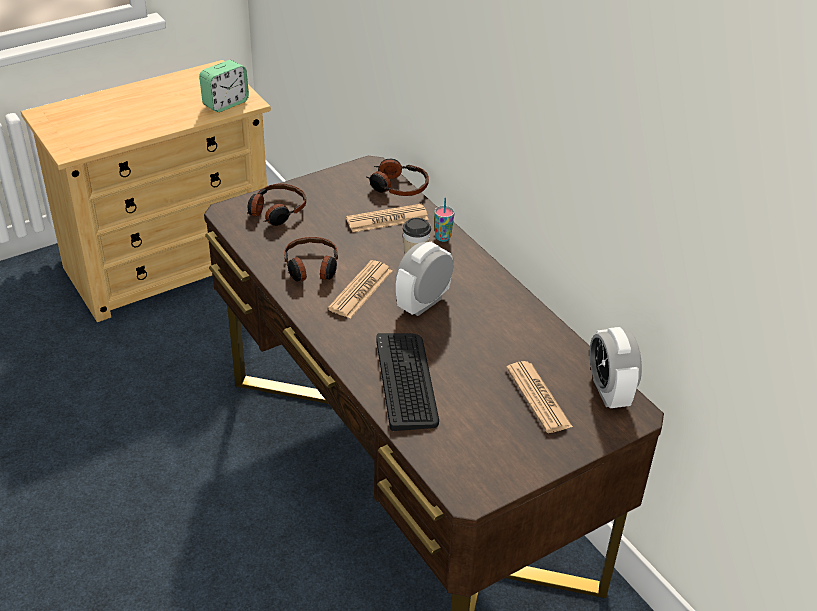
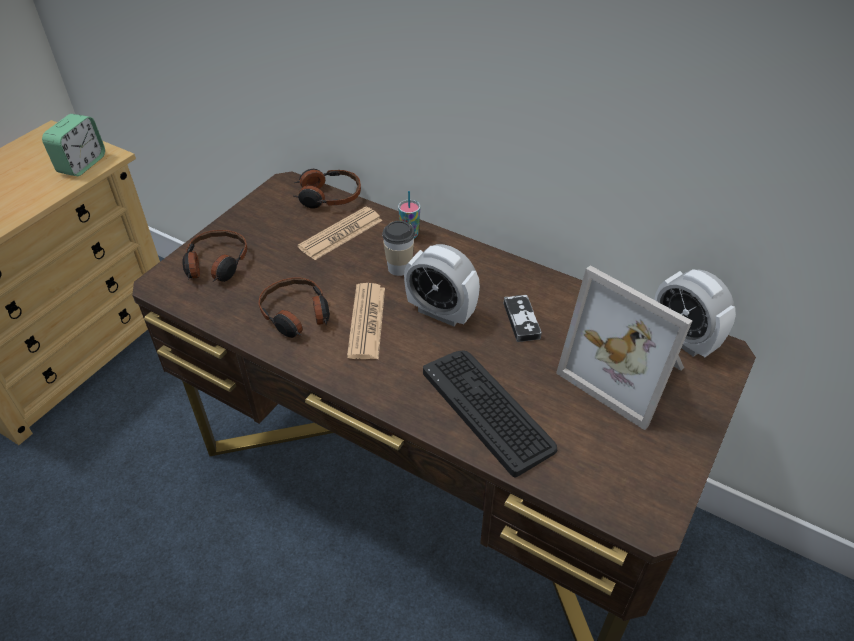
camera: 25 degrees left, 5 degrees up
alarm clock [396,242,453,316] -> alarm clock turned 75 degrees counterclockwise [404,244,480,326]
newspaper [506,361,573,433] -> picture frame [556,265,692,430]
none -> game controller [504,295,542,342]

